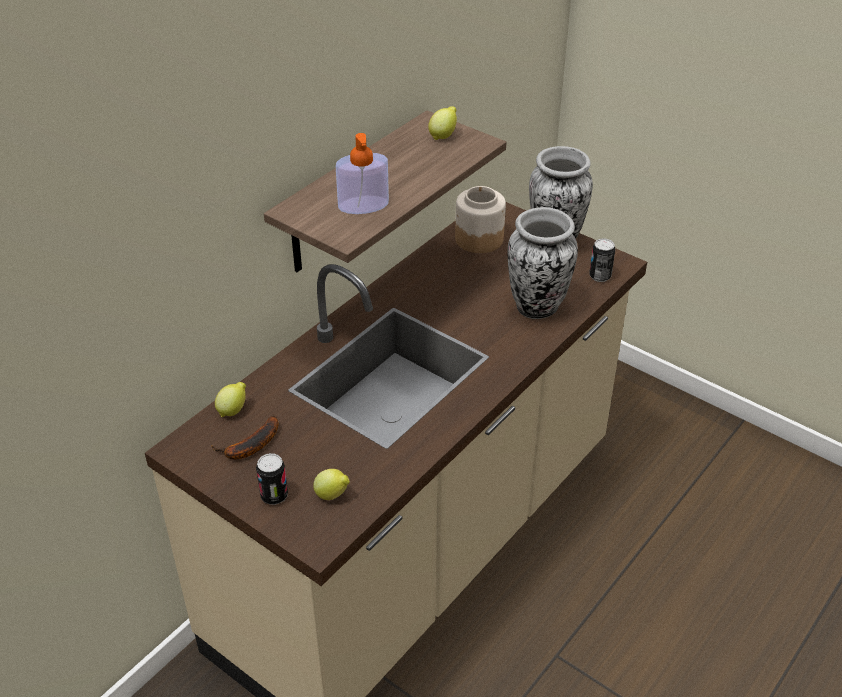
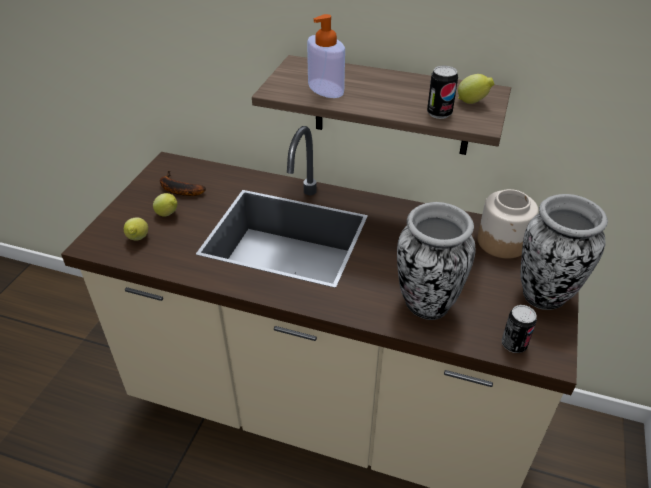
camera: 70 degrees right, 0 degrees up
lemon [215,382,246,417] -> lemon moved to [153,193,177,217]
can [256,453,288,505] -> can moved to [427,66,458,119]

